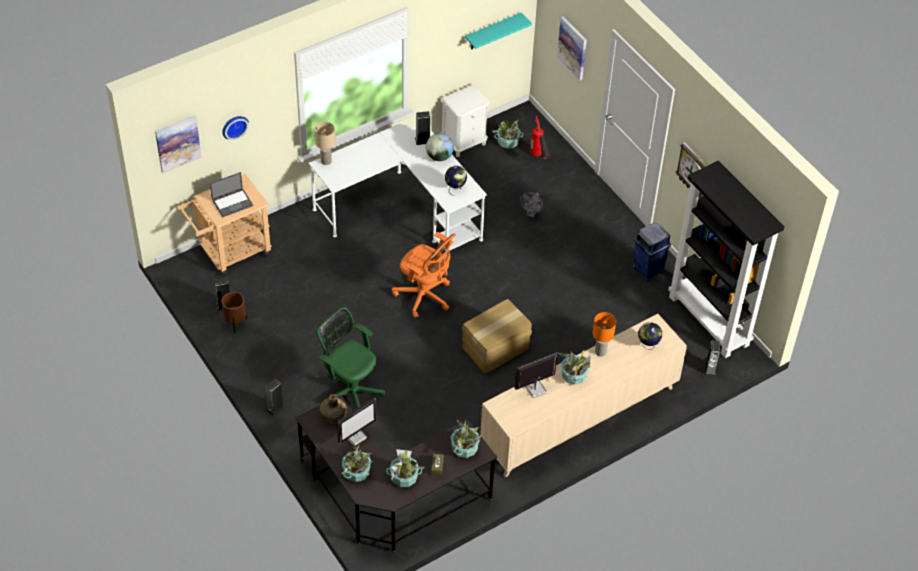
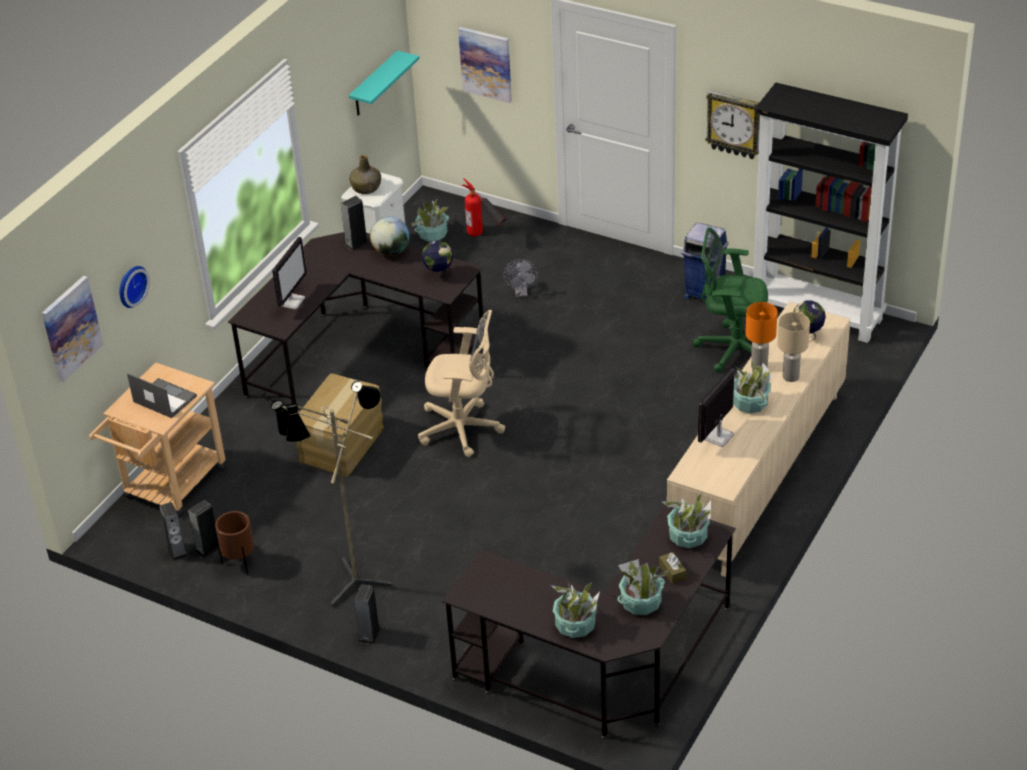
camera: 25 degrees left, 10 degrees down
laptop [210,172,253,218] -> laptop turned 90 degrees counterclockwise [127,373,197,418]
white desk [309,124,487,251] -> black desk [228,232,484,404]
beige table lamp [314,122,335,165] -> beige table lamp moved to [777,312,810,382]
green office chair [317,307,385,408] -> green office chair moved to [693,227,768,373]
green bottle [320,394,347,423] -> green bottle moved to [349,155,381,194]
monitor [337,398,376,446] -> monitor moved to [272,237,307,309]
orange office chair [392,232,456,318] -> beige office chair [418,310,505,457]
cardboard box [462,299,532,374] -> cardboard box moved to [296,373,384,476]
speaker [705,340,720,376] -> speaker moved to [160,502,188,561]
none -> floor lamp [271,381,392,607]

